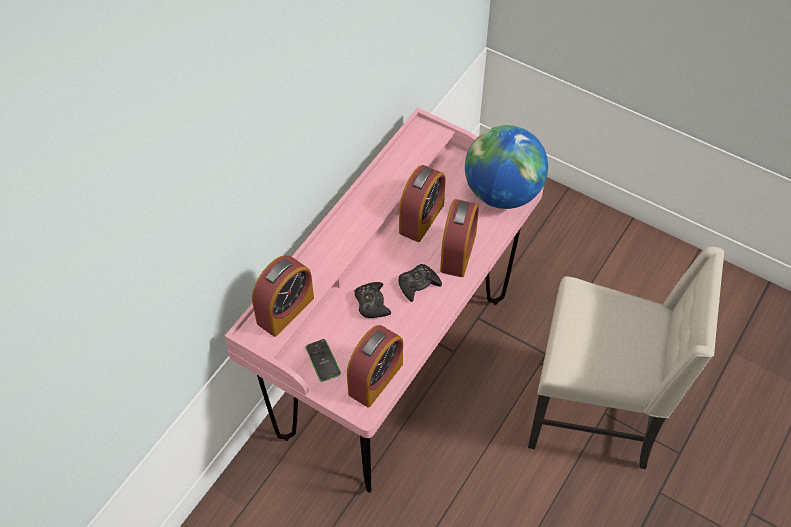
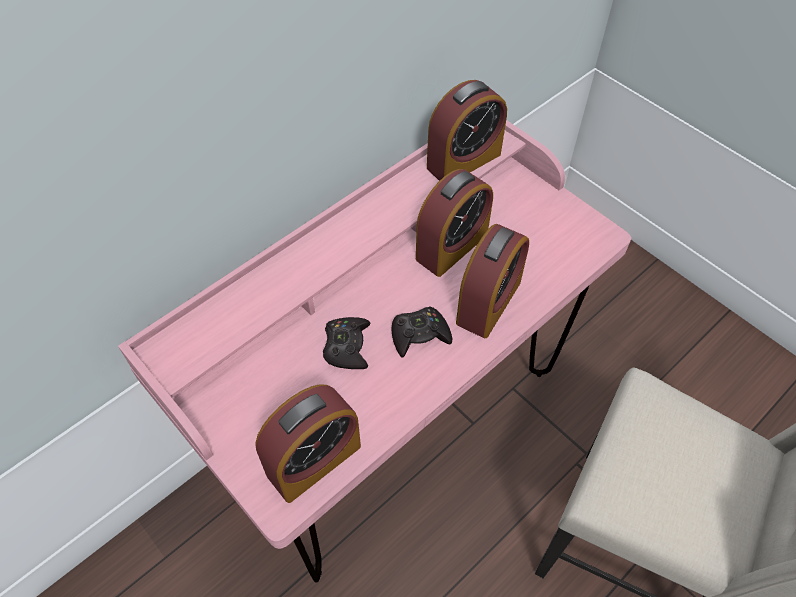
camera: 15 degrees right, 0 degrees up
alarm clock [252,255,314,337] -> alarm clock moved to [427,80,507,181]
phone [305,339,341,382] -> none
globe [465,125,548,209] -> none

